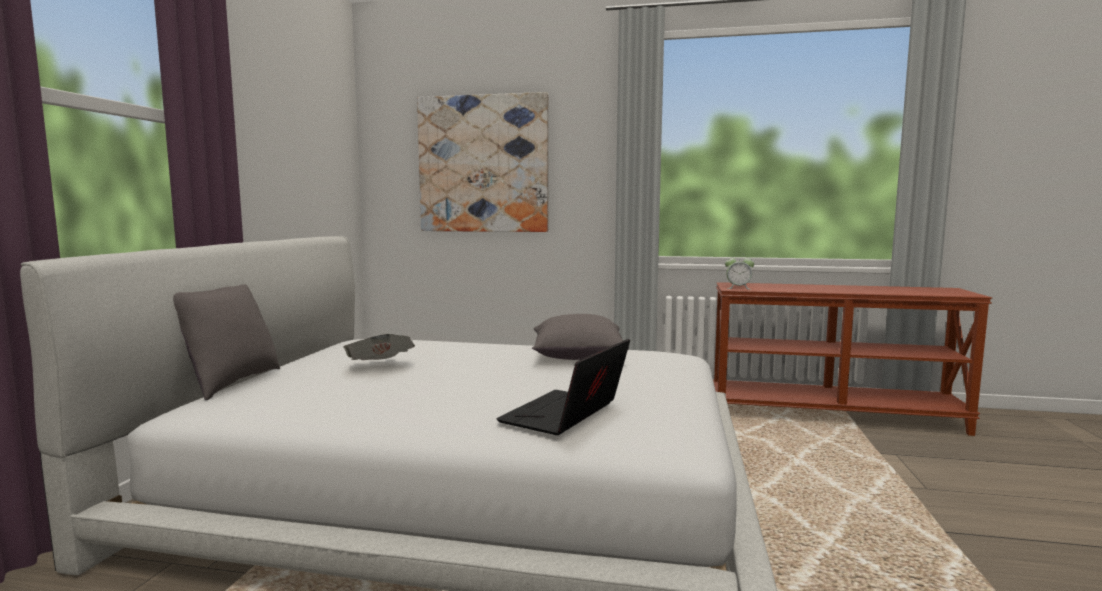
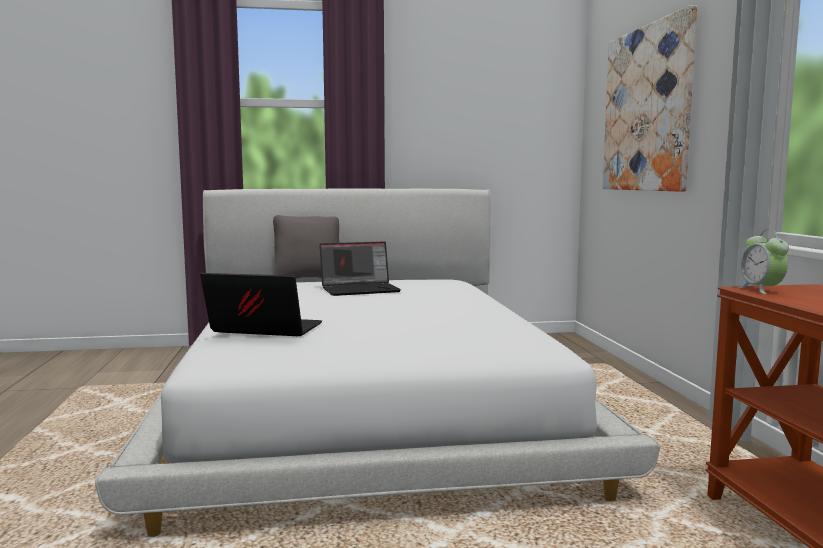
camera: 70 degrees right, 0 degrees up
newspaper [343,334,415,360] -> laptop [319,241,401,296]
grey pillow [532,314,629,360] -> none

